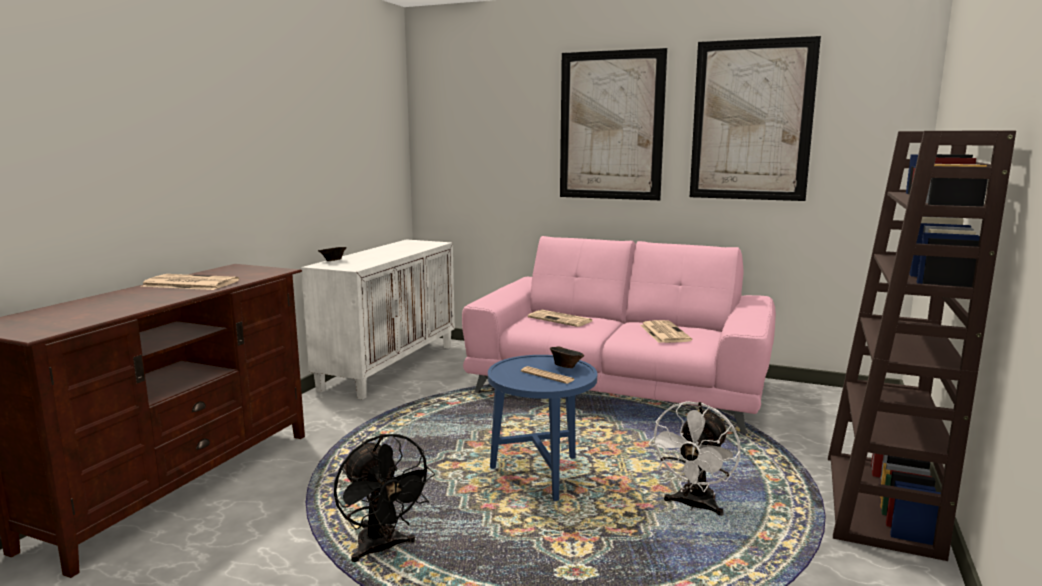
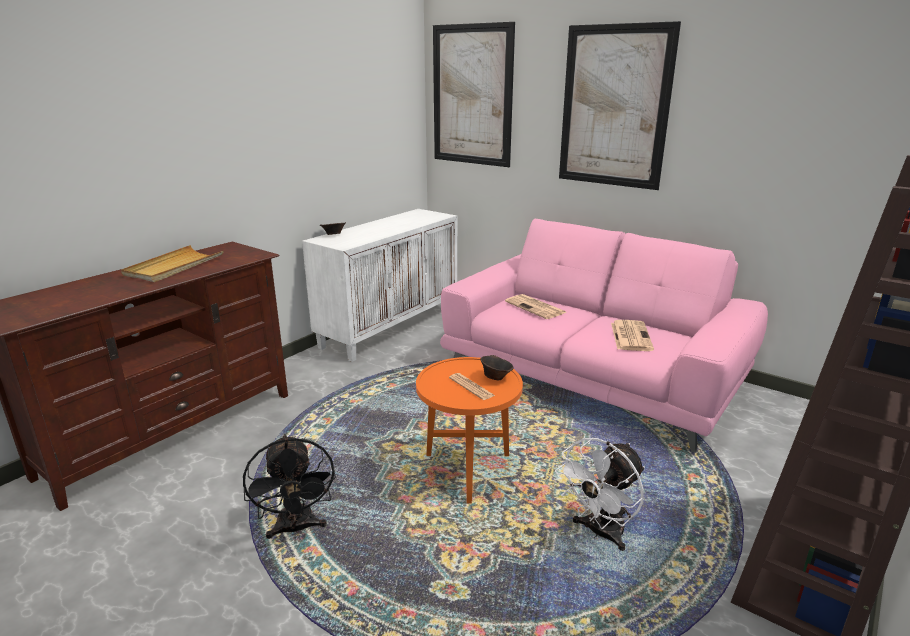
camera: 15 degrees right, 10 degrees up
newspaper [141,274,239,290] -> beige tray [121,245,224,282]
blue side table [488,355,597,501] -> orange side table [416,357,523,504]
picture [690,36,821,201] -> picture moved to [433,22,515,167]

